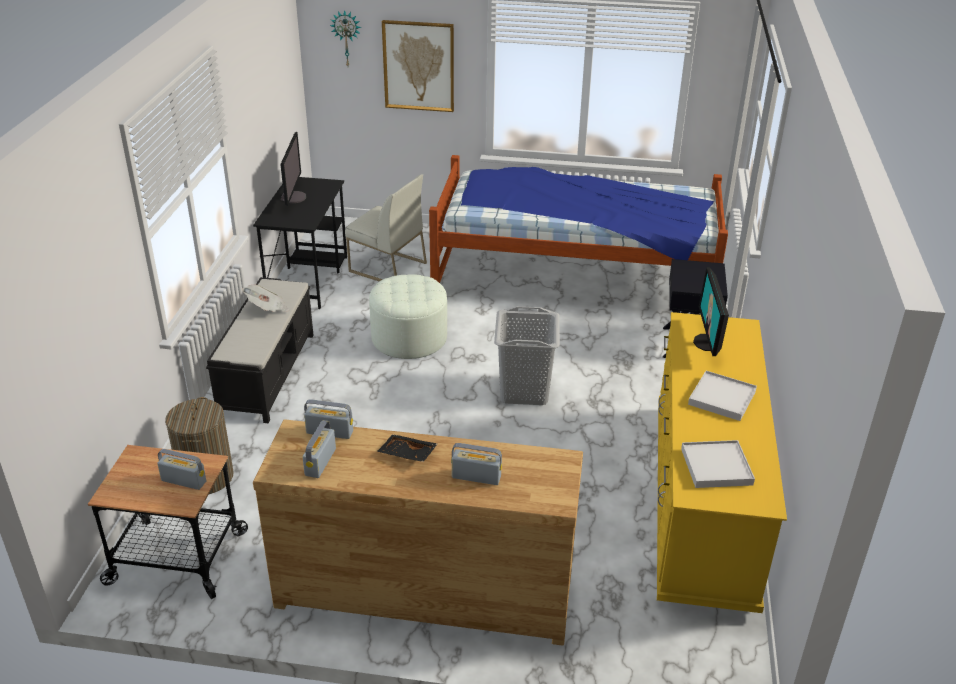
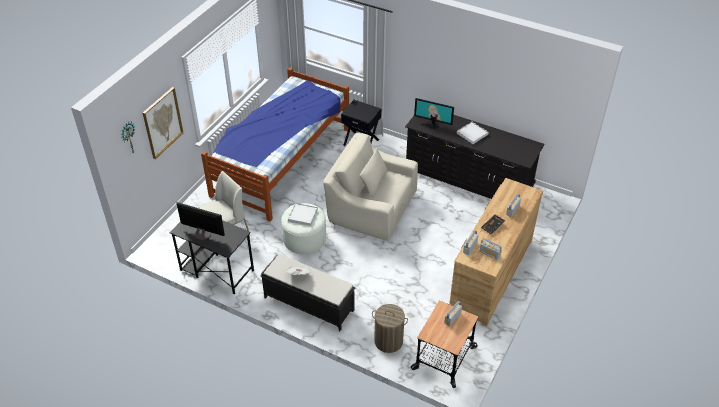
camera: 70 degrees left, 10 degrees up
grey laundry basket [494,306,560,405] -> beige armchair [323,133,418,241]
yellow dresser [657,312,787,613] -> black dresser [405,115,545,199]
white tray [681,440,755,488] -> white tray moved to [288,203,318,226]

